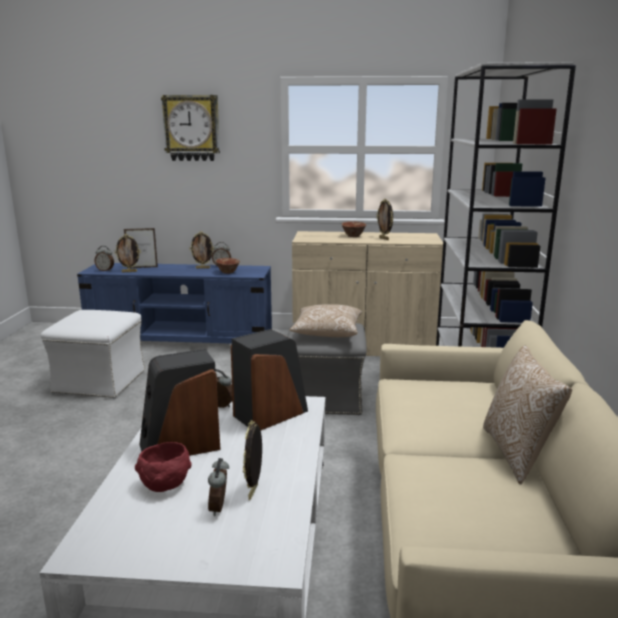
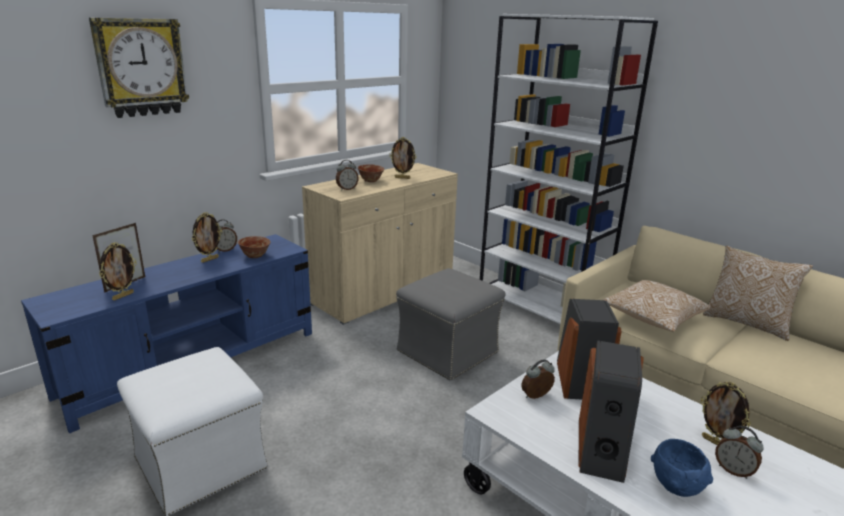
camera: 50 degrees left, 5 degrees up
alarm clock [95,246,114,271] -> alarm clock moved to [336,160,359,191]
red bowl [135,442,192,492] -> blue bowl [651,439,713,497]
pillow [289,304,362,337] -> pillow moved to [603,280,710,332]

